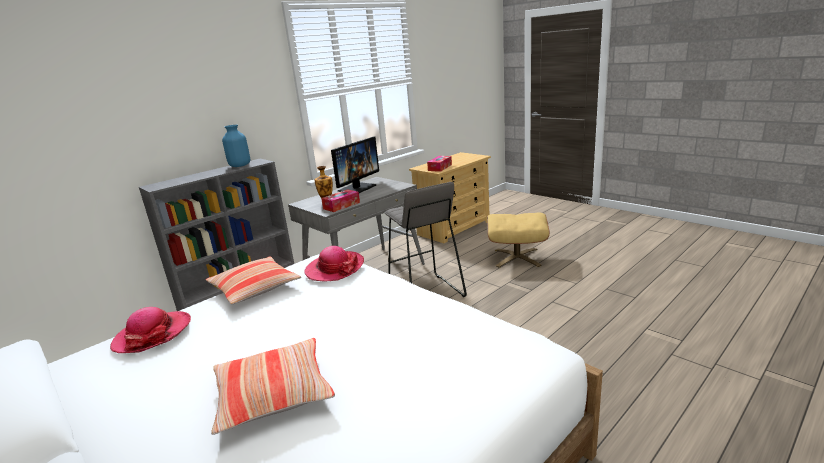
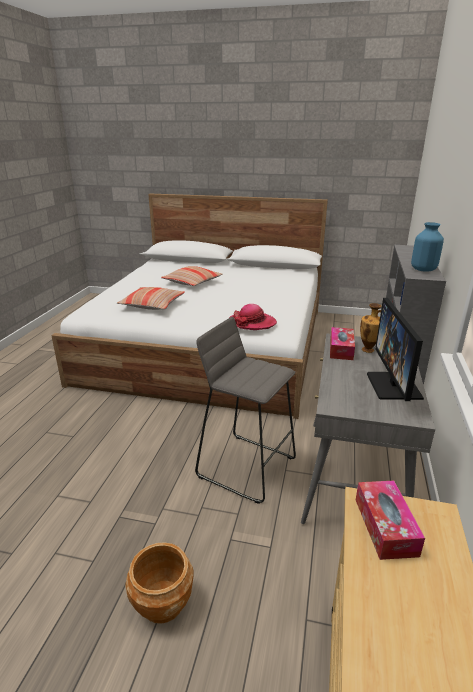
camera: 145 degrees right, 5 degrees up
hat [110,307,191,353] -> none
pillow [206,257,301,304] -> pillow moved to [117,287,185,310]
beige ottoman [487,213,550,268] -> brown planter [125,542,193,624]

